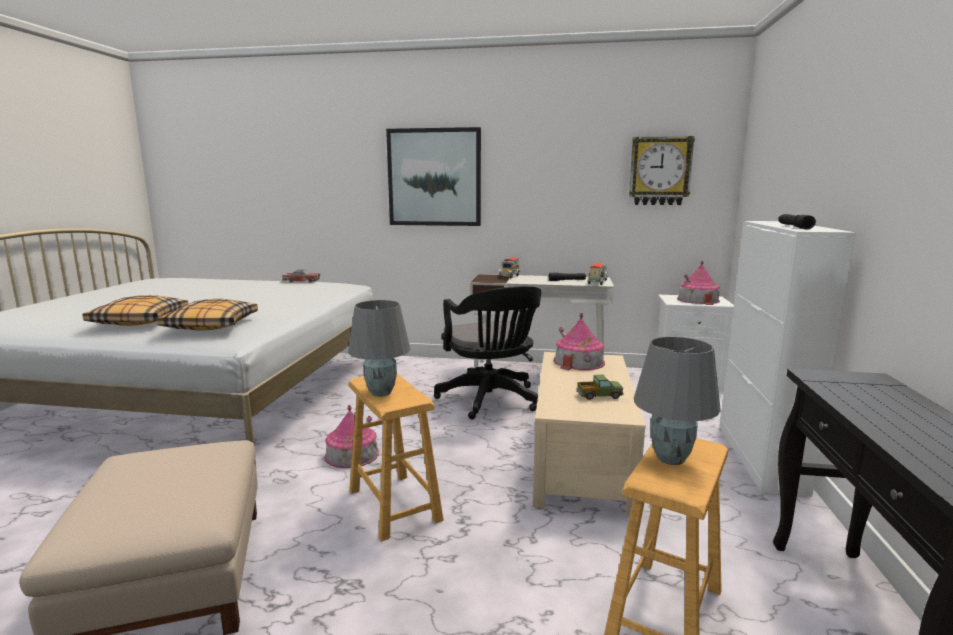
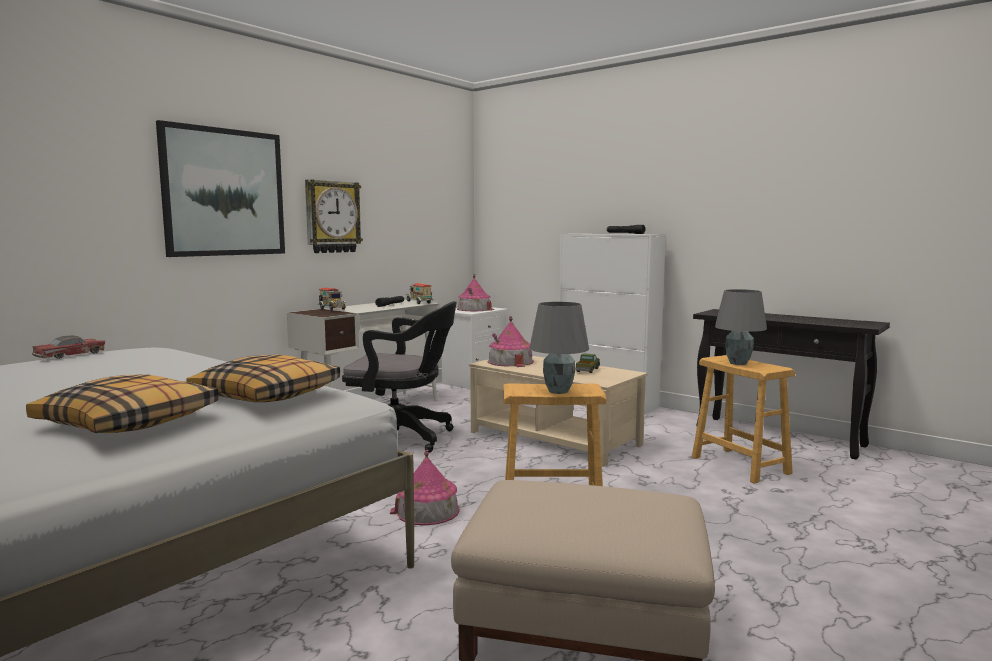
camera: 60 degrees left, 5 degrees down
wall clock [629,136,695,205] -> wall clock moved to [305,179,363,253]

